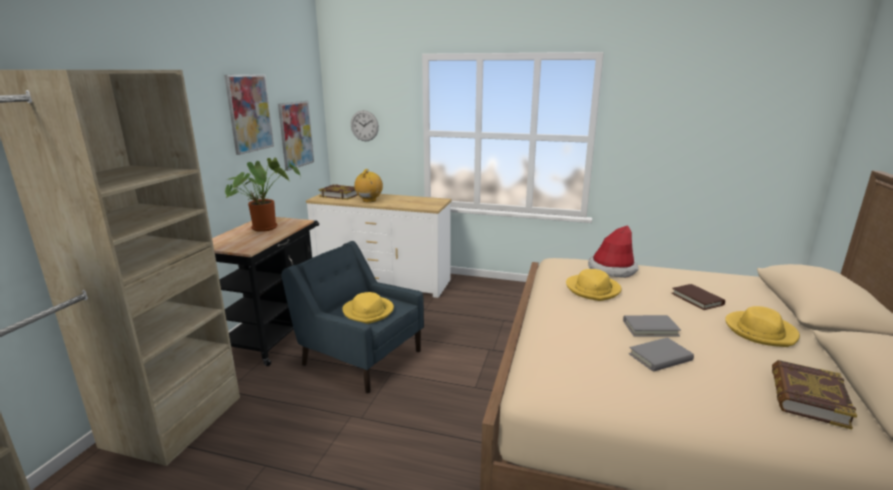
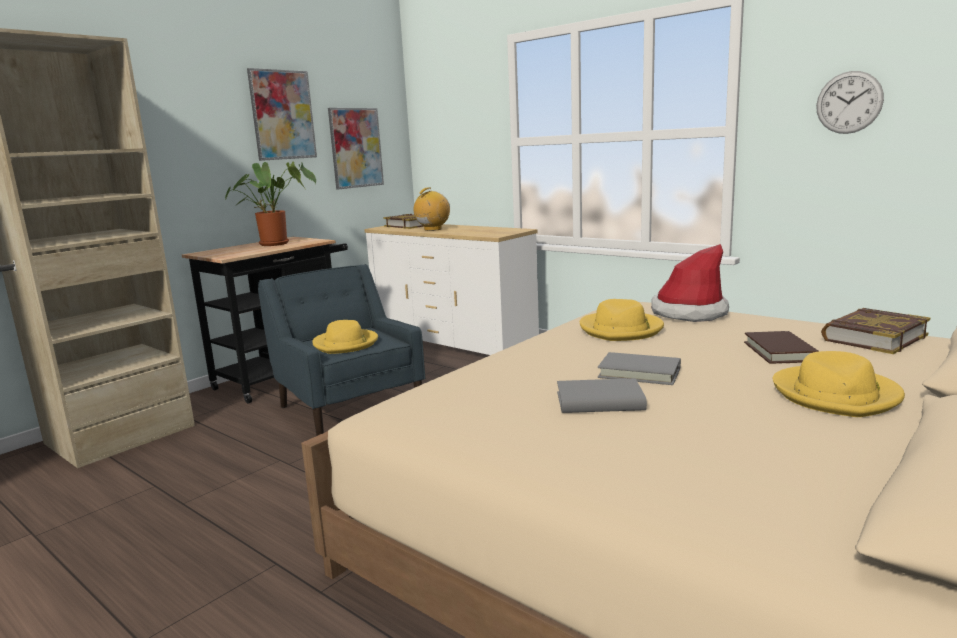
camera: 25 degrees right, 5 degrees down
wall clock [351,110,379,141] -> wall clock moved to [816,71,884,134]
book [772,360,857,429] -> book moved to [821,308,930,354]

